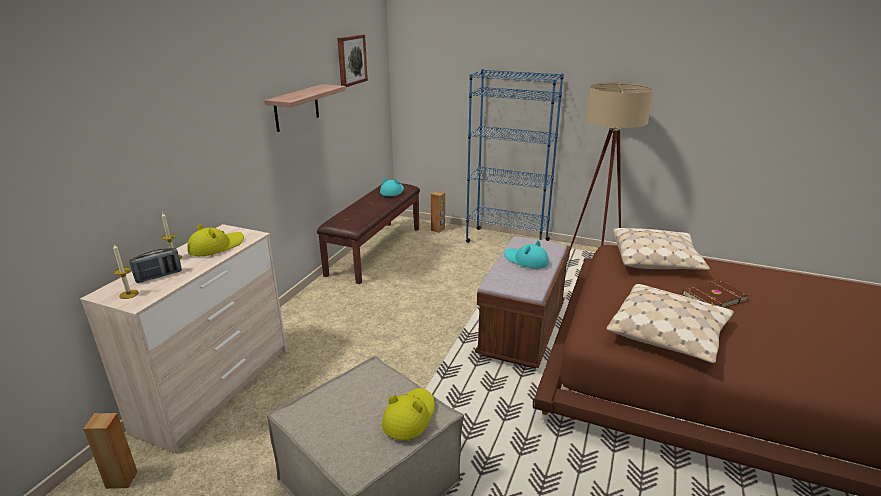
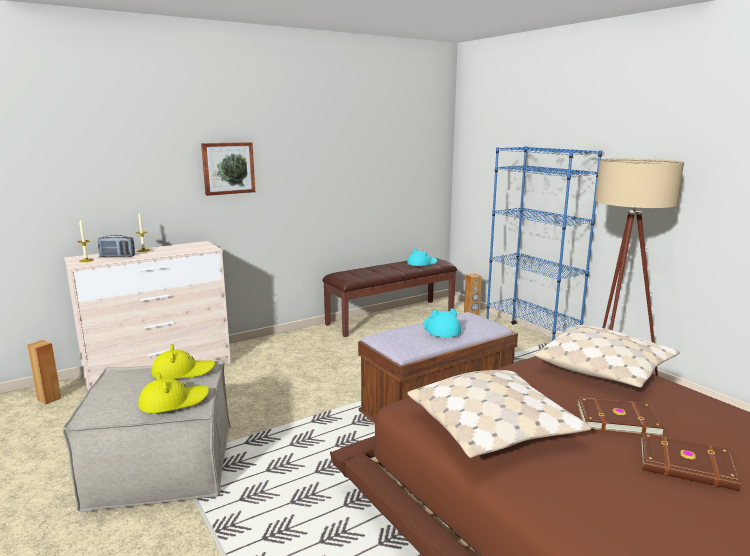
camera: 35 degrees right, 10 degrees down
yellow hat [187,224,244,256] -> yellow hat moved to [151,344,215,379]
shelf [264,84,346,132] -> none
picture [337,34,368,87] -> picture moved to [201,142,255,196]
none -> brown book [641,433,741,491]

